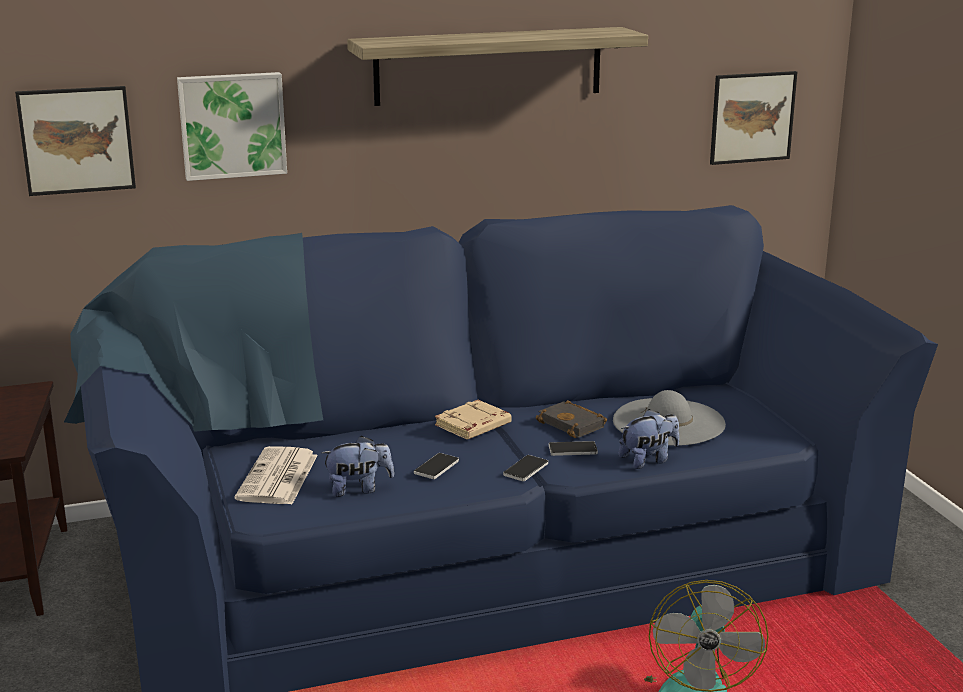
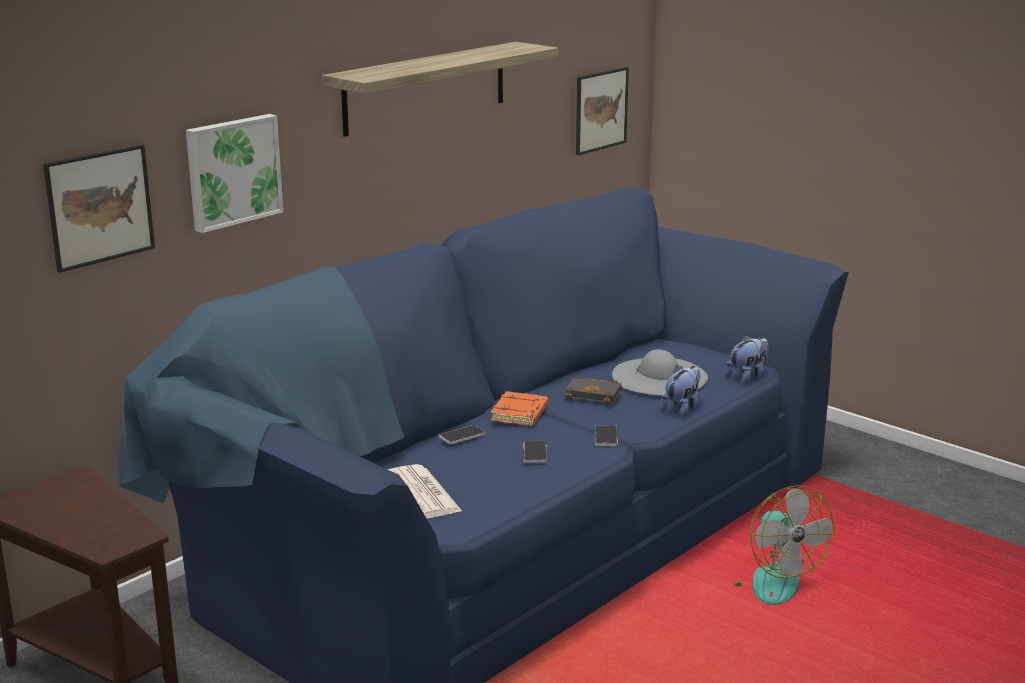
camera: 30 degrees left, 0 degrees up
plush toy [321,435,394,497] -> plush toy moved to [725,335,769,383]
beige book [435,400,512,439] -> orange book [490,391,548,426]
phone [549,441,598,456] -> phone moved to [439,425,485,444]

